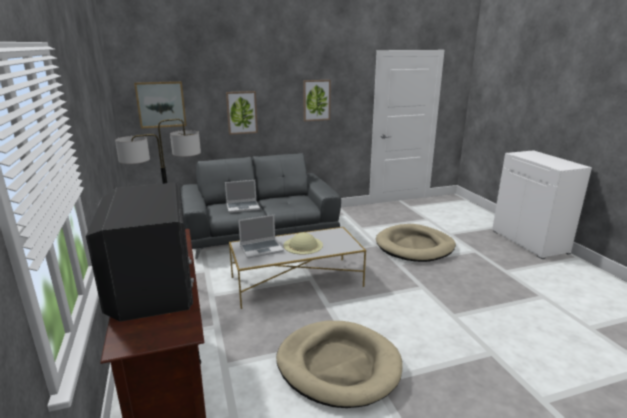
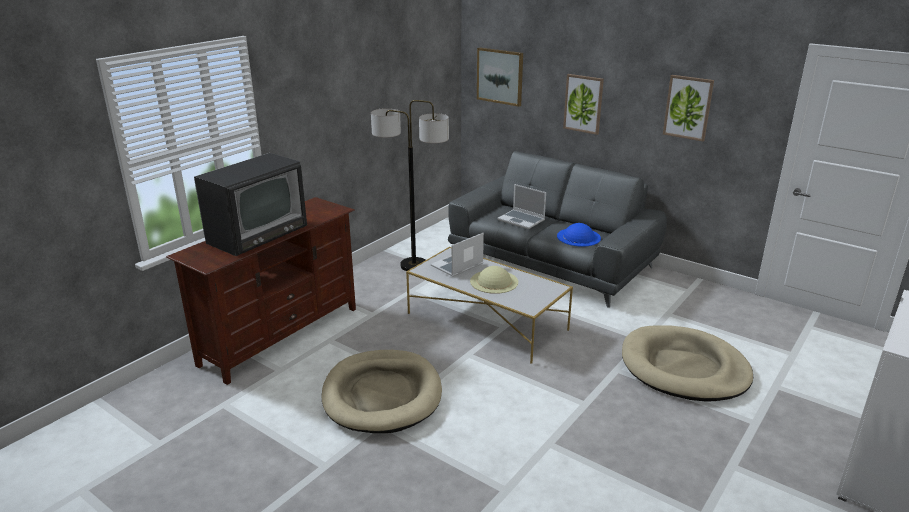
camera: 55 degrees right, 5 degrees up
laptop [238,215,284,258] -> laptop turned 105 degrees clockwise [431,233,484,277]
none -> blue hat [557,223,601,247]

